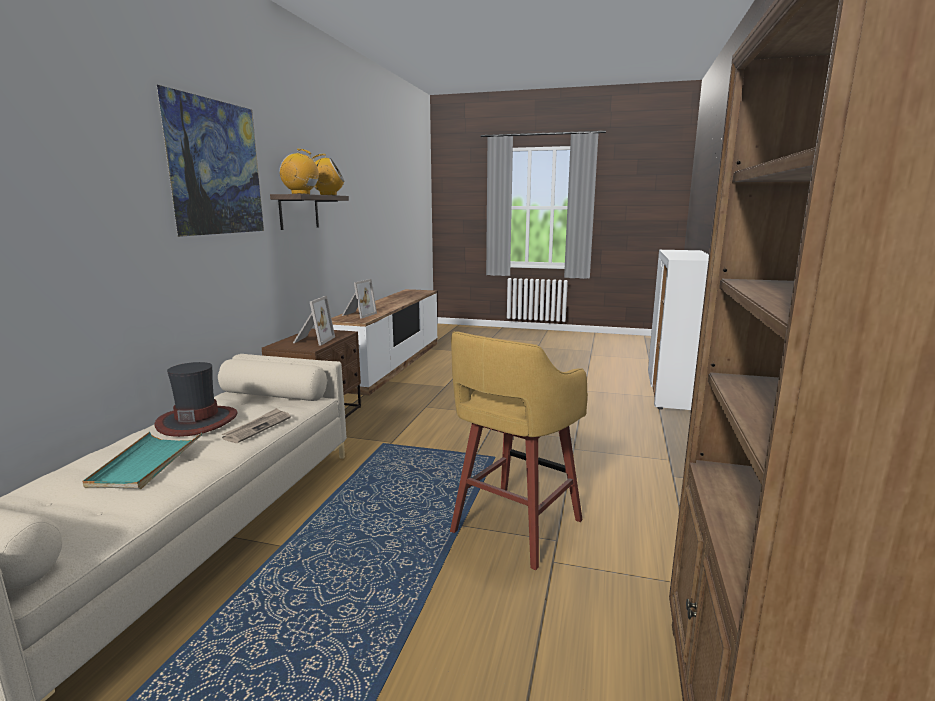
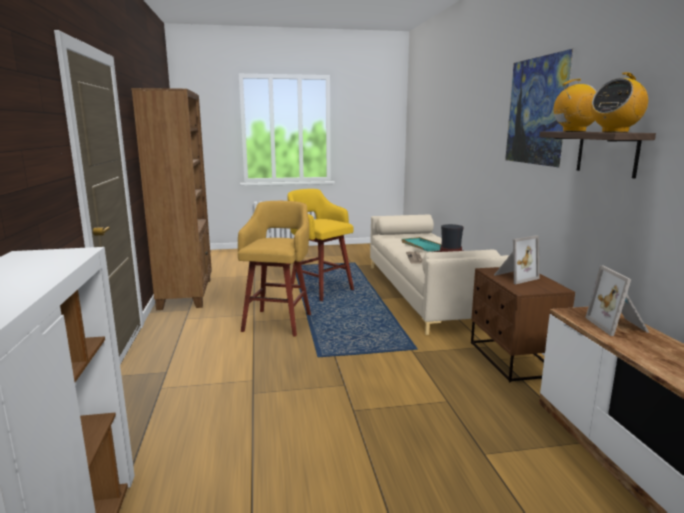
camera: 155 degrees right, 0 degrees up
picture frame [293,296,335,346] -> picture frame turned 105 degrees counterclockwise [494,235,539,284]
none -> yellow stool [287,189,354,301]

